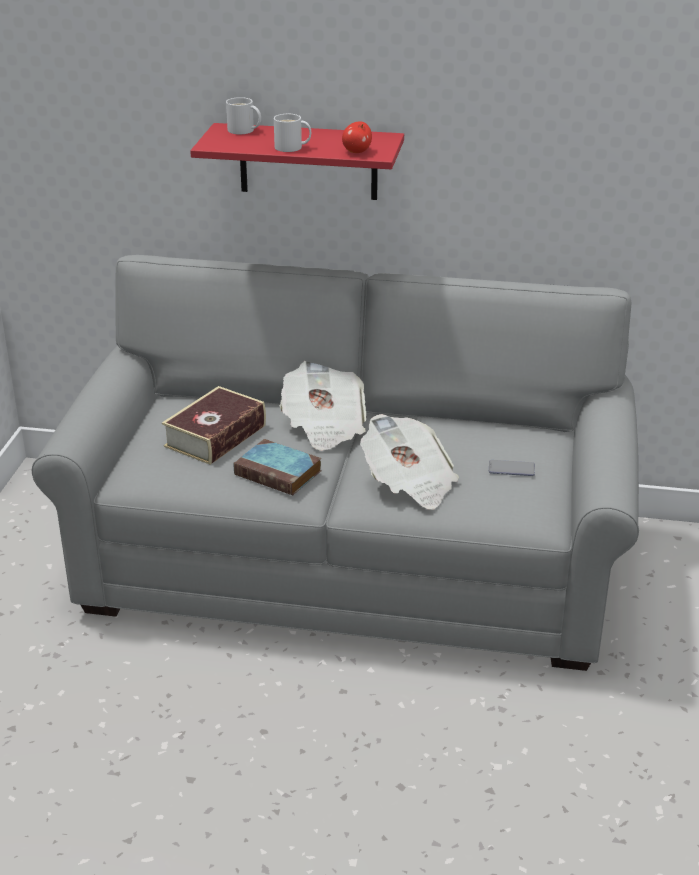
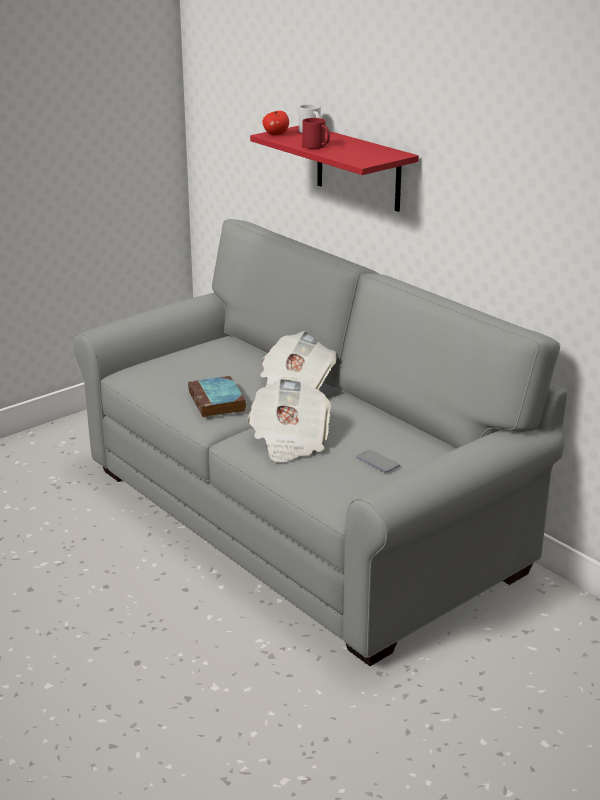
camera: 40 degrees right, 5 degrees down
book [162,386,266,465] -> none
white mug [274,114,311,152] -> red mug [302,118,330,149]
apple [342,121,372,153] -> apple moved to [262,111,289,135]

